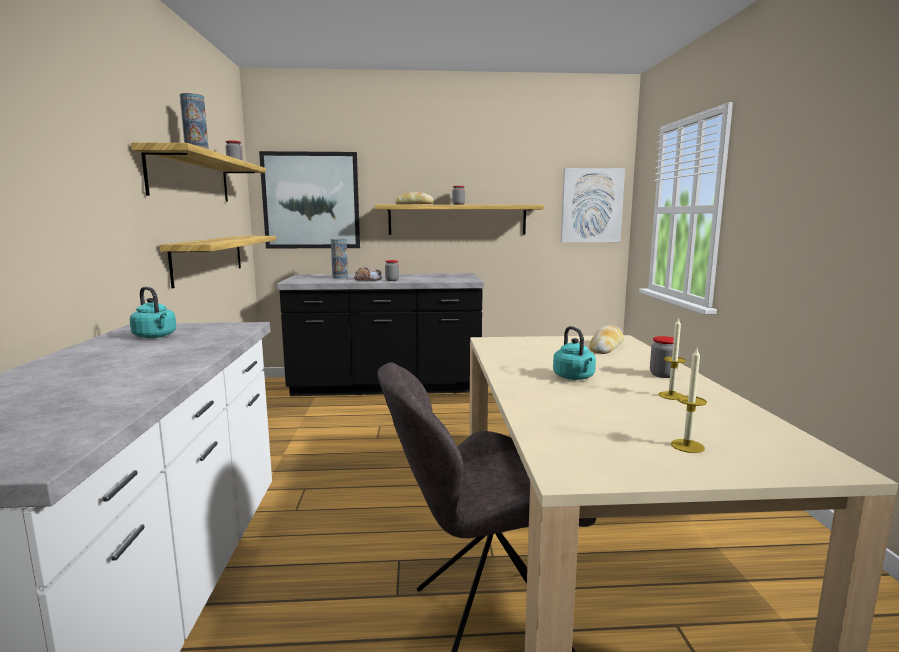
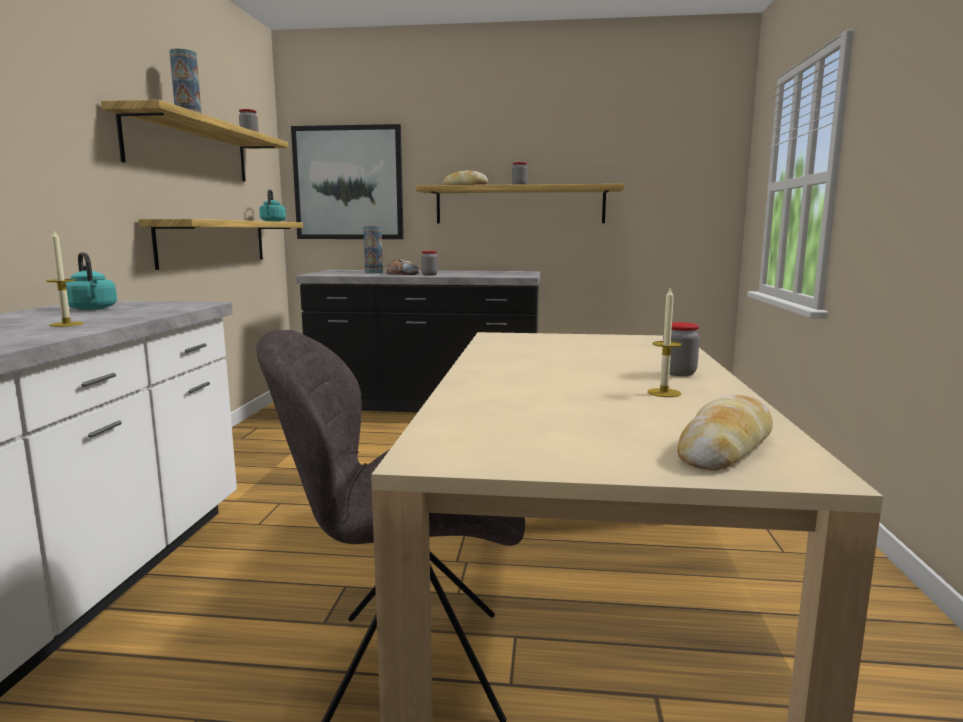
camera: 10 degrees right, 0 degrees up
turquoise kettle [553,326,596,380] -> turquoise kettle moved to [259,189,286,222]
picture [561,168,625,242] -> none
bread [589,325,624,354] -> bread moved to [677,394,773,471]
candle [670,348,707,453] -> candle moved to [46,230,84,327]

